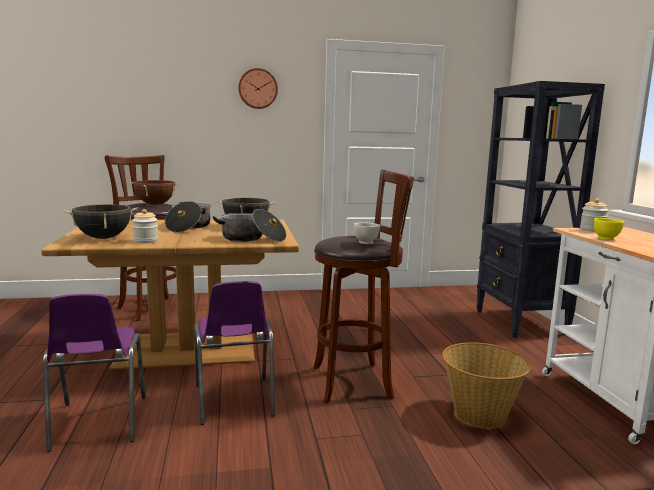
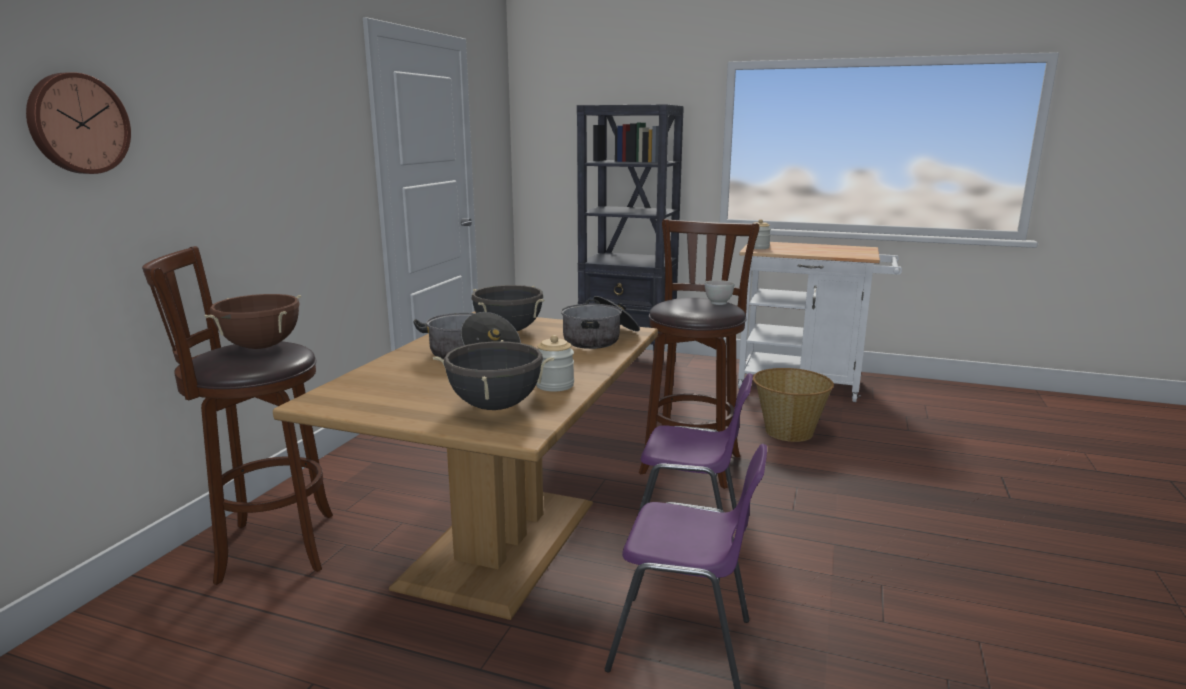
camera: 60 degrees left, 5 degrees up
wall clock [238,68,278,109] -> wall clock moved to [26,72,131,174]
yellow bowl [594,218,624,240] -> none

